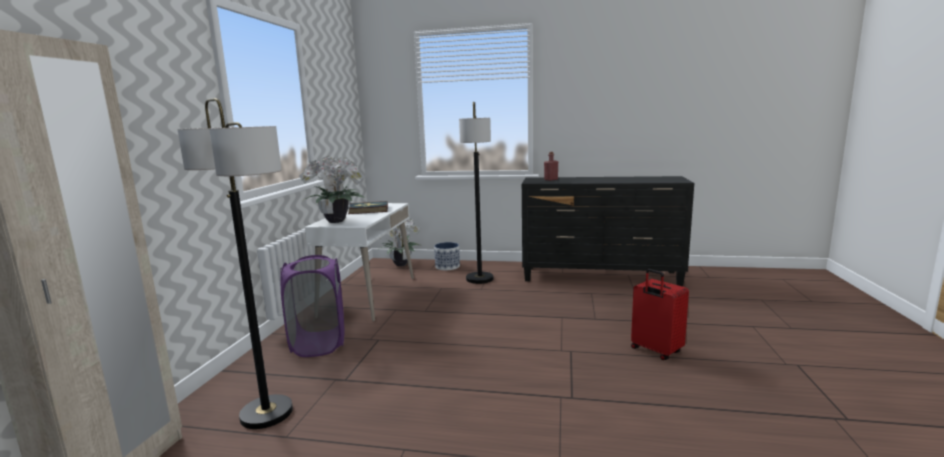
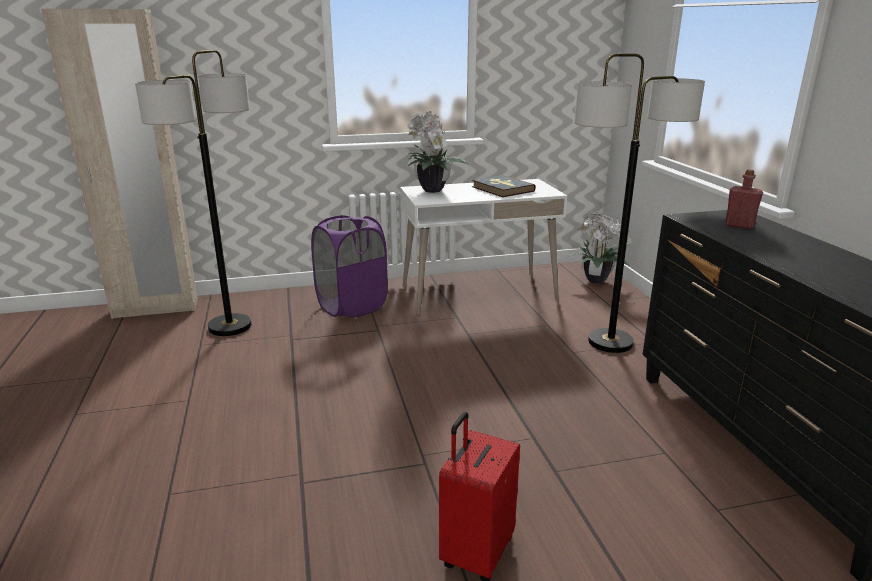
camera: 65 degrees right, 10 degrees up
planter [434,242,460,270] -> none

